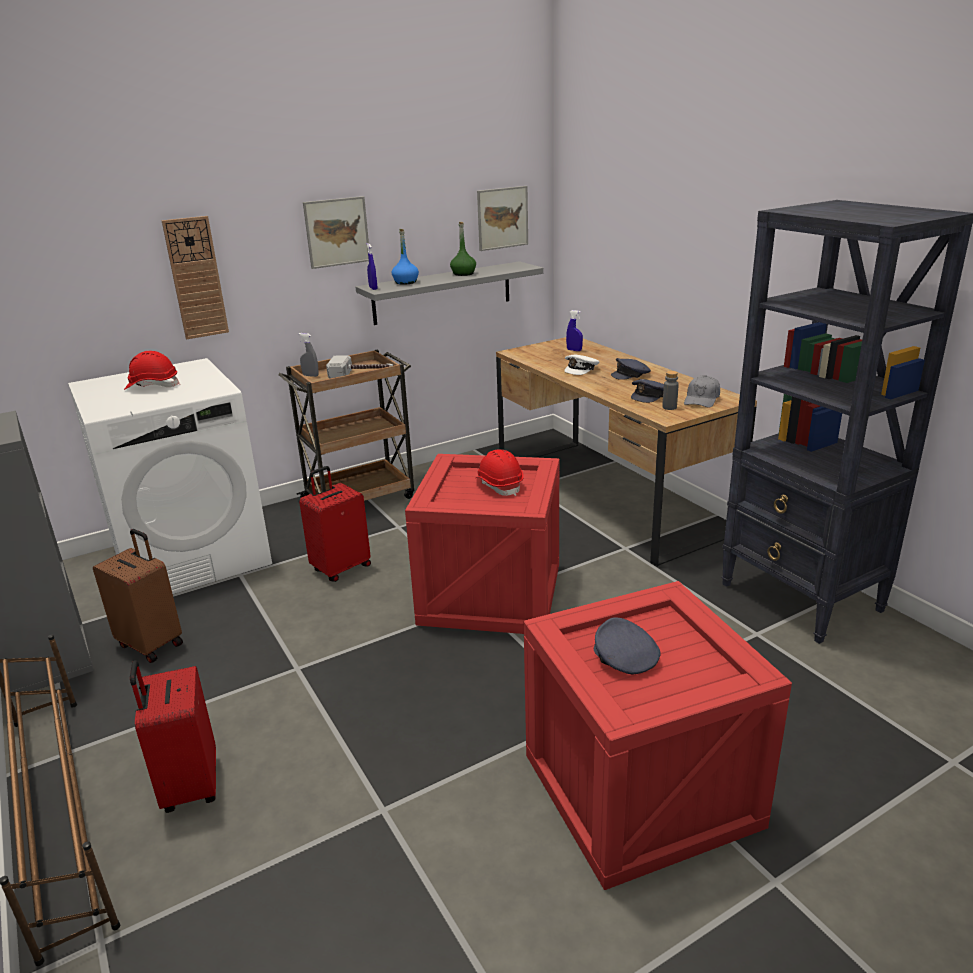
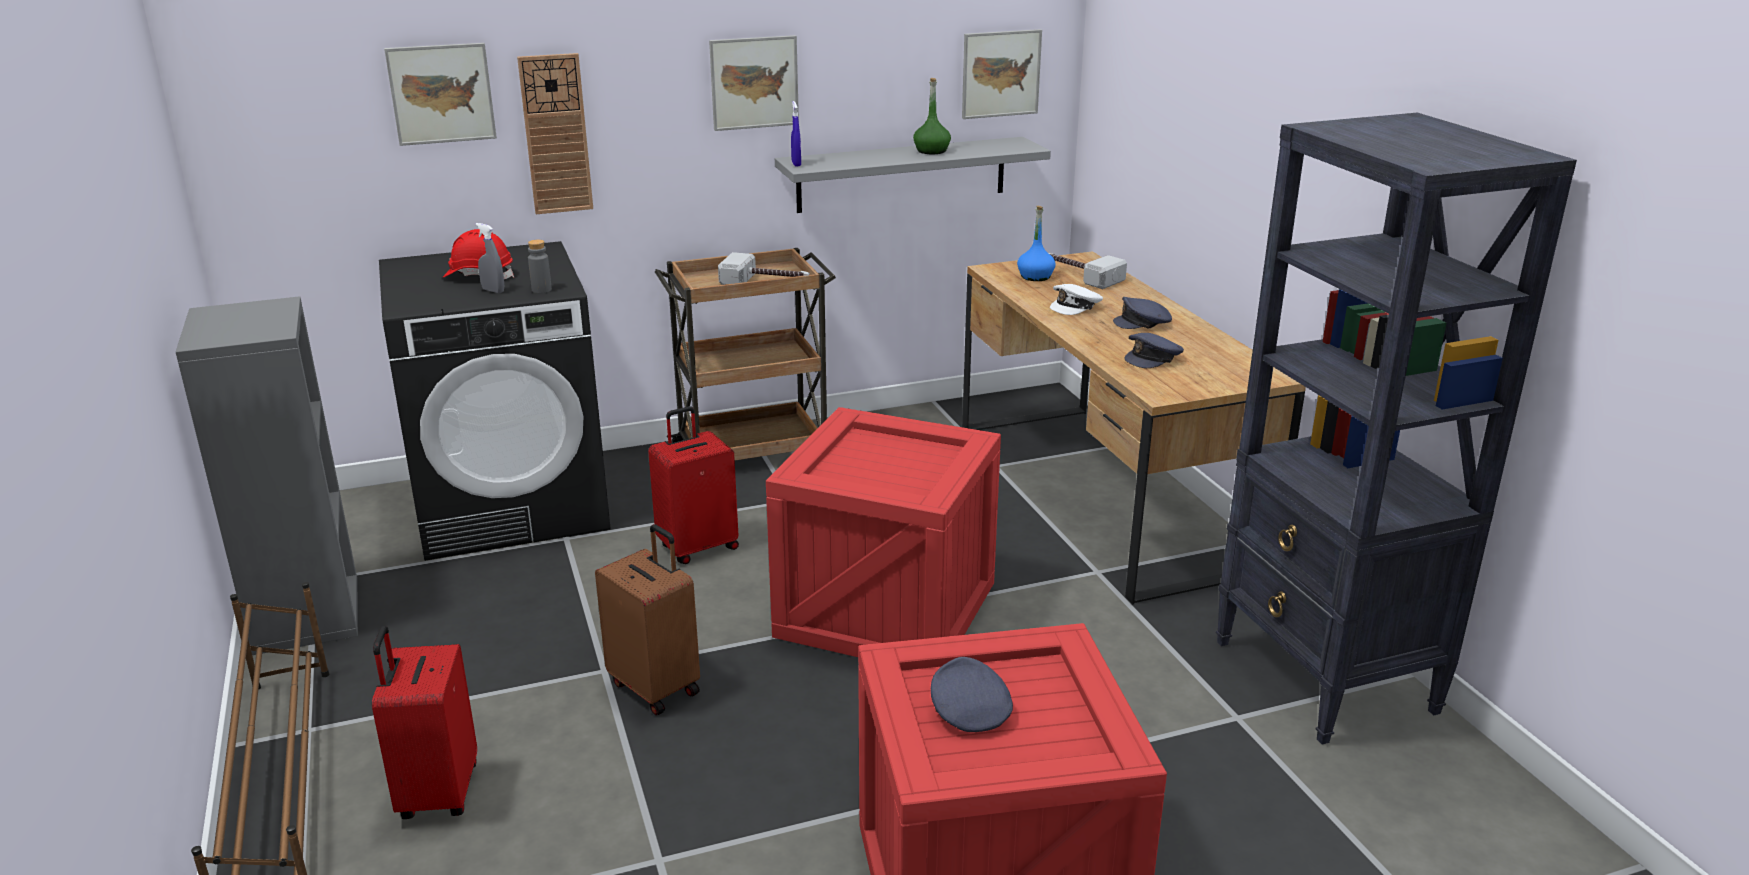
camera: 10 degrees right, 0 degrees up
white washing machine [68,358,272,594] -> black washing machine [379,241,611,561]
brown suitcase [93,529,183,663] -> brown suitcase moved to [595,524,700,715]
grey spray bottle [298,333,319,377] -> grey spray bottle moved to [475,223,504,293]
blue bottle [391,229,419,285] -> blue bottle moved to [1017,206,1056,281]
red hard hat [476,449,524,496] -> none
blue spray bottle [566,310,583,351] -> hammer [1049,253,1127,289]
grey bottle [662,371,679,410] -> grey bottle moved to [528,240,552,293]
grey cap [684,375,720,408] -> none
none -> picture [384,43,497,146]

